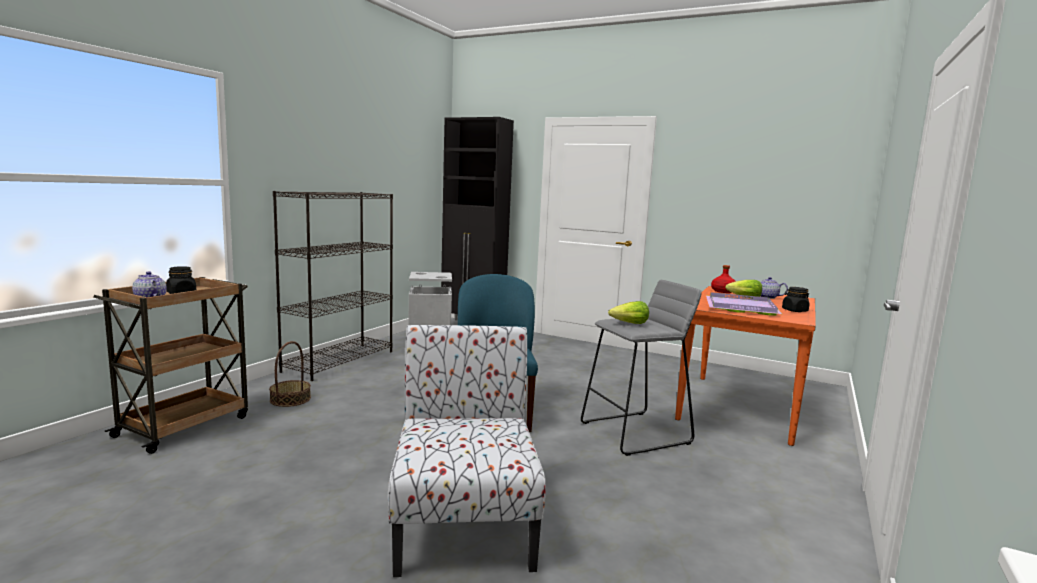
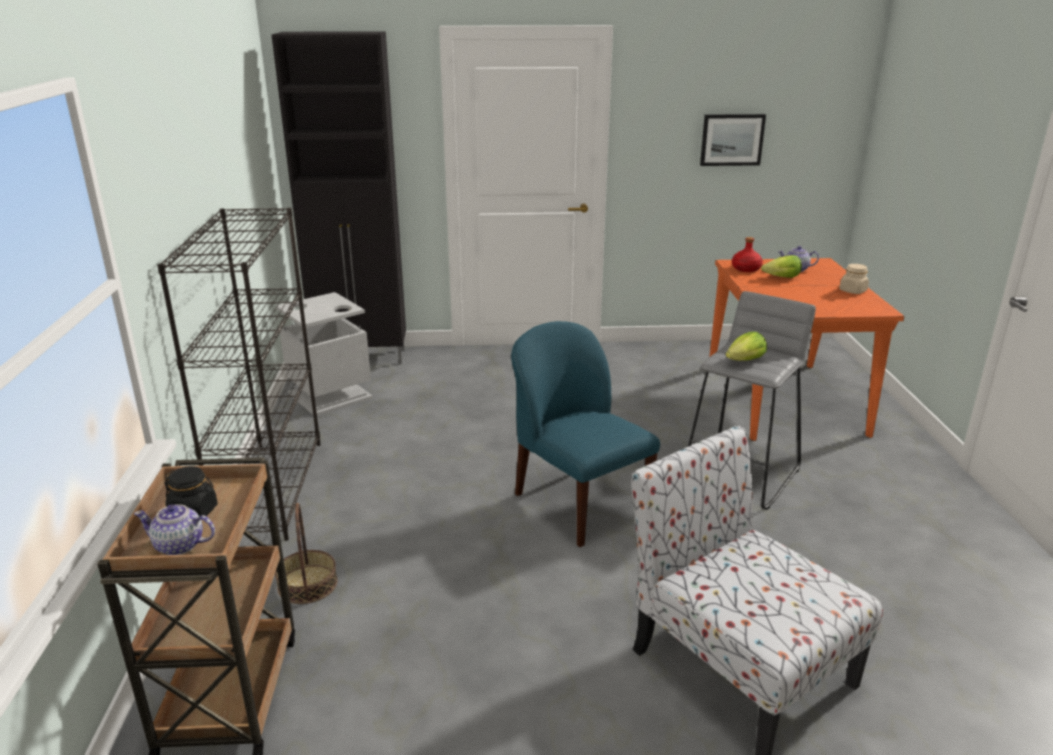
camera: 30 degrees left, 15 degrees up
purple tray [706,292,782,316] -> none
black jar [782,287,810,312] -> beige jar [839,264,869,294]
none -> picture [700,114,766,166]

